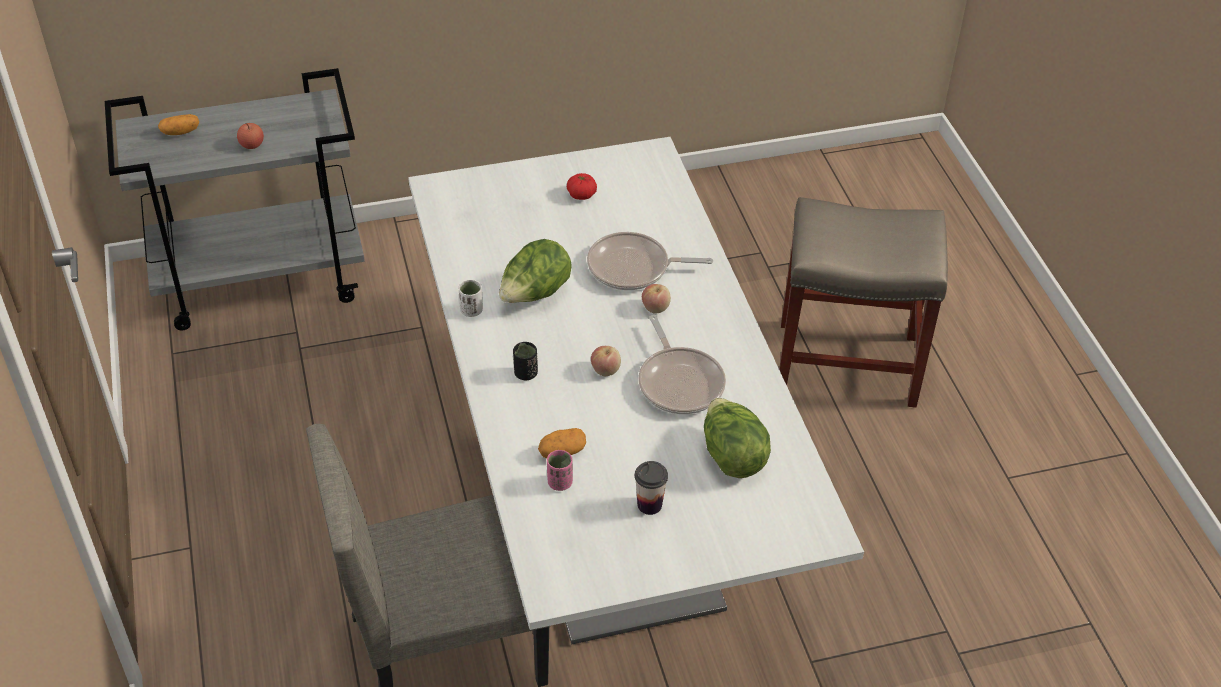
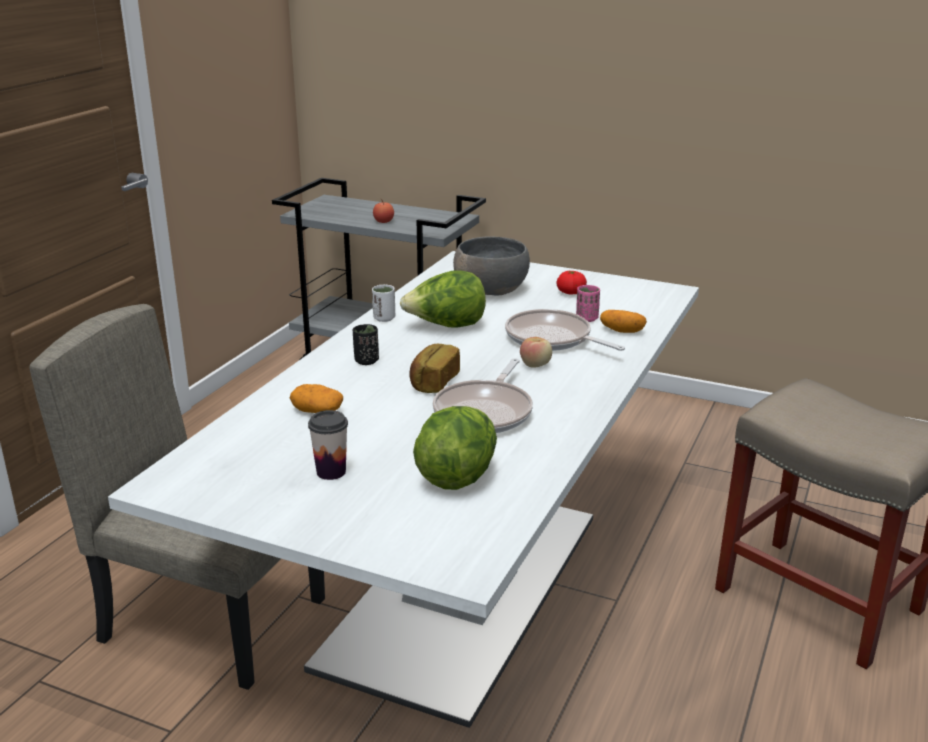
camera: 40 degrees right, 20 degrees down
potato [158,114,199,135] -> potato moved to [600,310,647,333]
pink cup [547,450,573,491] -> pink cup moved to [576,285,600,322]
apple [591,346,621,376] -> bread [409,344,460,393]
none -> grey bowl [453,236,530,296]

